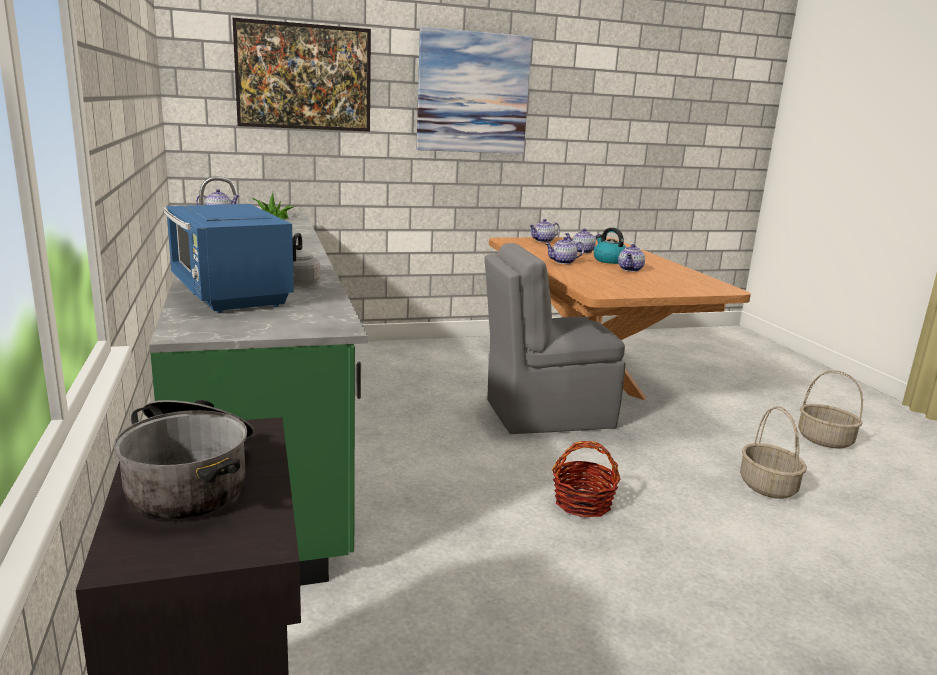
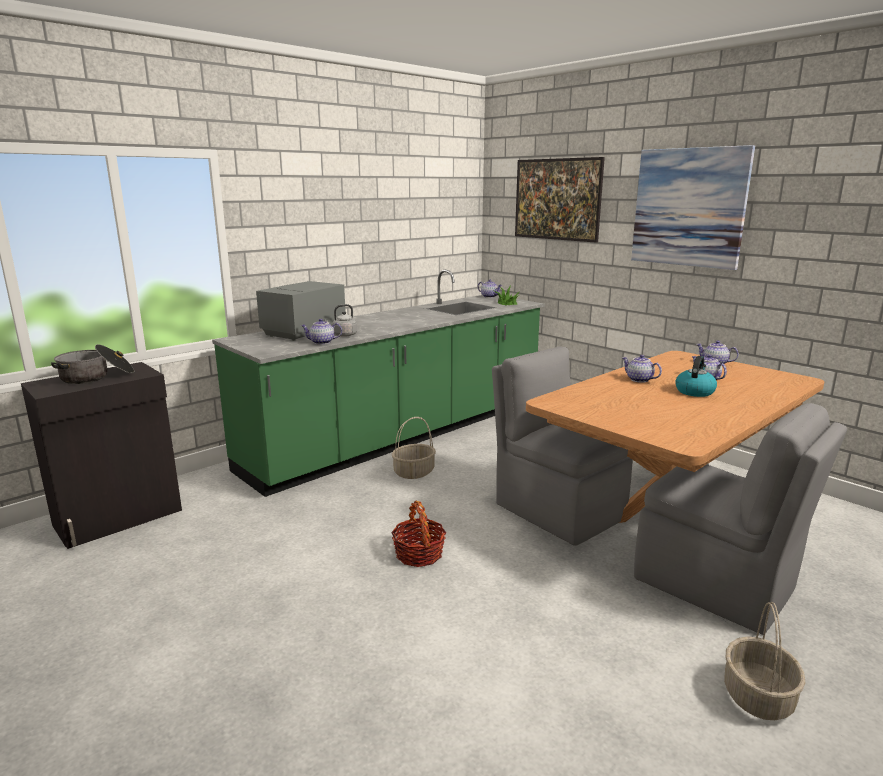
camera: 65 degrees right, 0 degrees up
blue microwave [163,204,294,313] -> grey microwave [256,281,346,341]
teapot [618,244,645,272] -> teapot moved to [300,319,342,345]
basket [740,406,807,499] -> basket moved to [392,417,436,479]
none -> grey chair [634,403,847,635]

